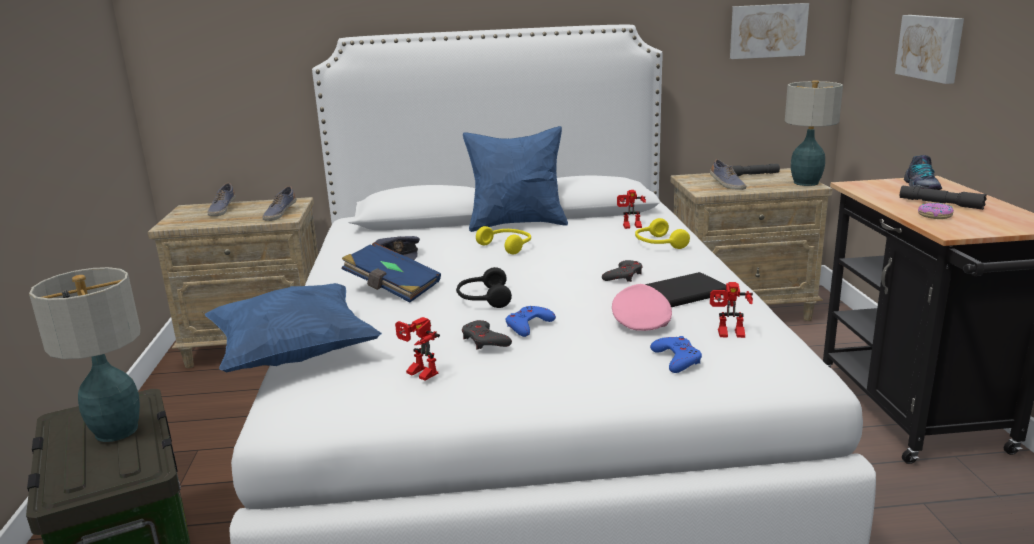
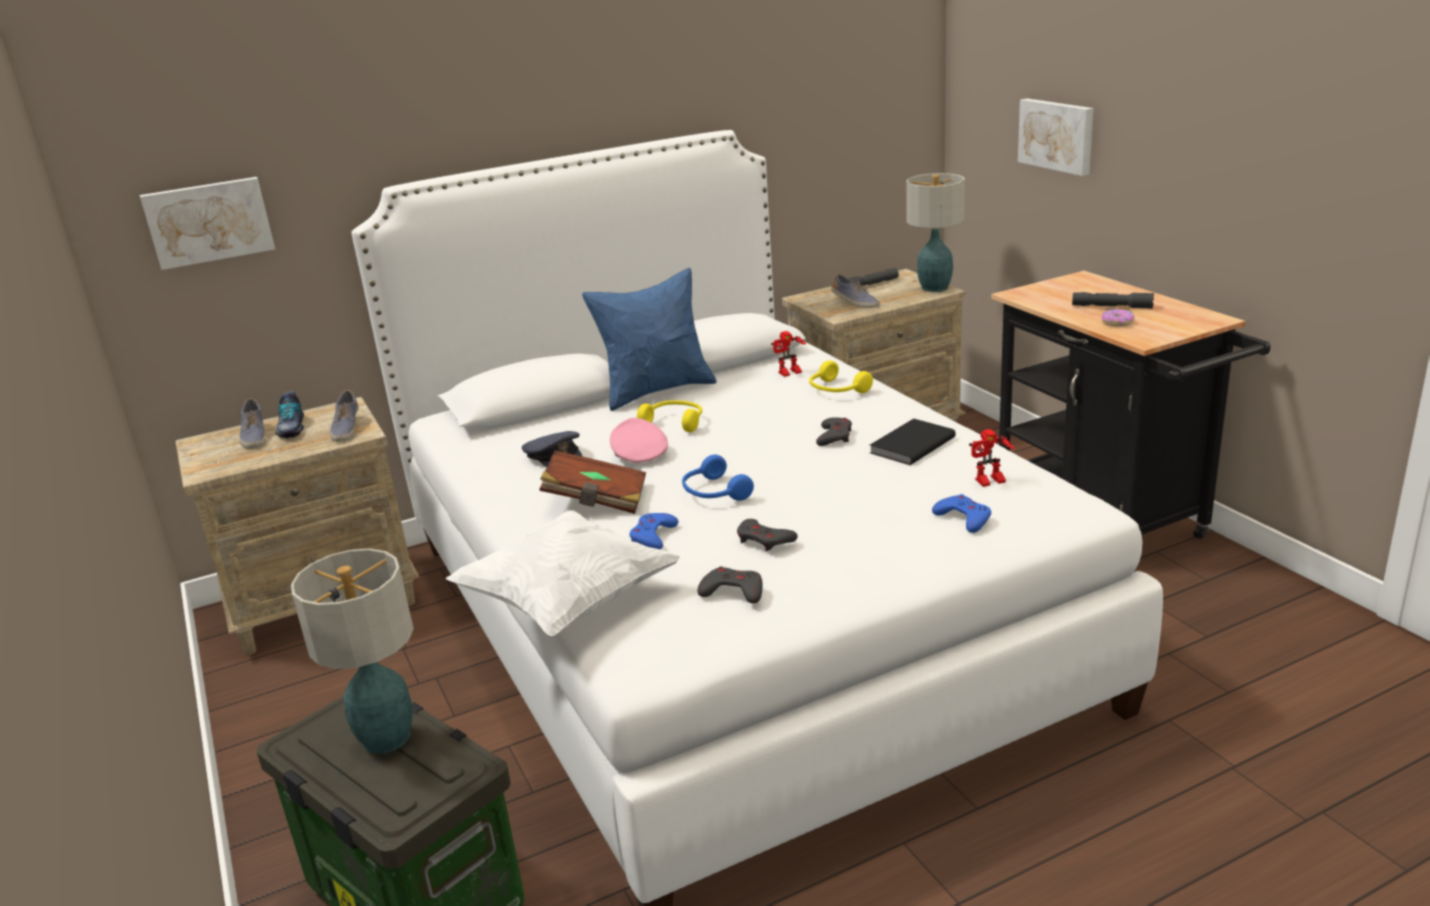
camera: 20 degrees left, 5 degrees up
blue pillow [205,283,382,372] -> white pillow [445,510,681,637]
blue book [342,242,441,303] -> brown book [539,450,646,514]
toy robot [395,317,440,381] -> grey game controller [697,566,763,604]
black headphones [456,267,512,308] -> blue headphones [682,455,754,501]
blue game controller [505,306,556,337] -> blue game controller moved to [630,513,678,550]
pink cap [612,284,672,331] -> pink cap moved to [610,418,668,463]
picture [730,3,809,59] -> picture moved to [140,177,275,270]
shoe [904,155,942,190] -> shoe moved to [275,391,304,438]

